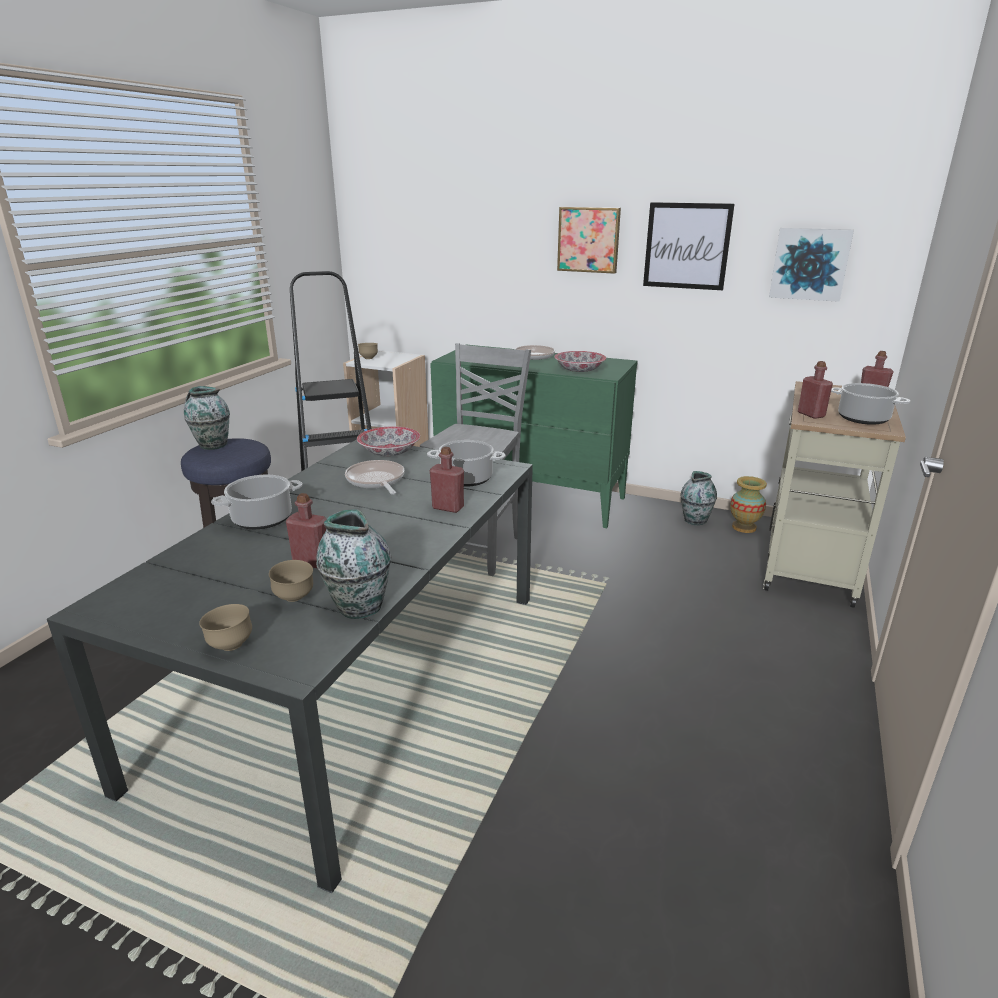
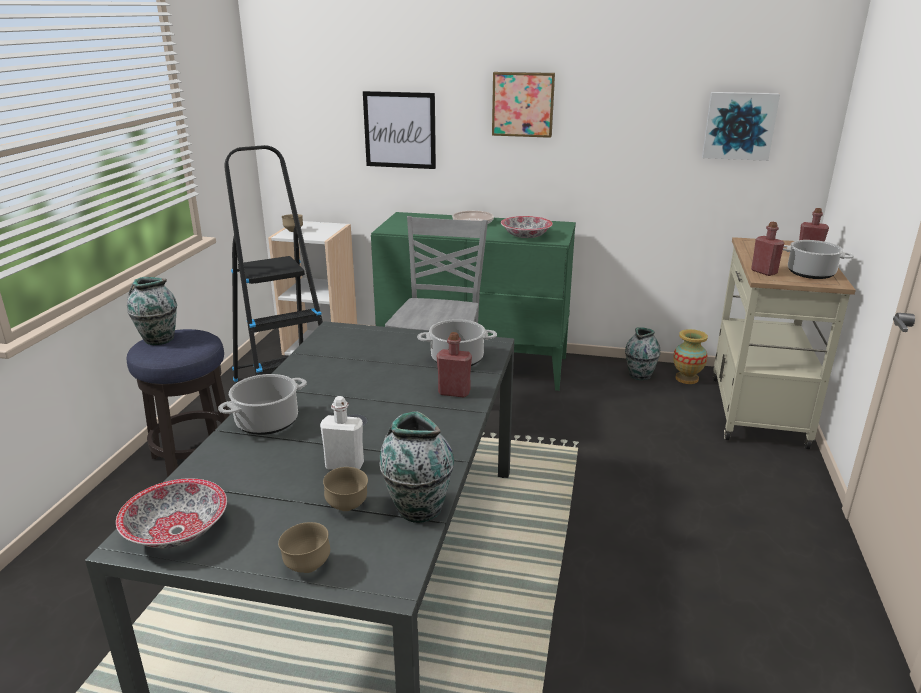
camera: 10 degrees left, 0 degrees up
red bottle [286,493,326,568] -> white bottle [320,396,364,470]
frying pan [345,460,404,495] -> none
bowl [357,426,420,456] -> bowl moved to [116,478,227,548]
picture [643,202,735,290] -> picture moved to [363,91,436,169]

